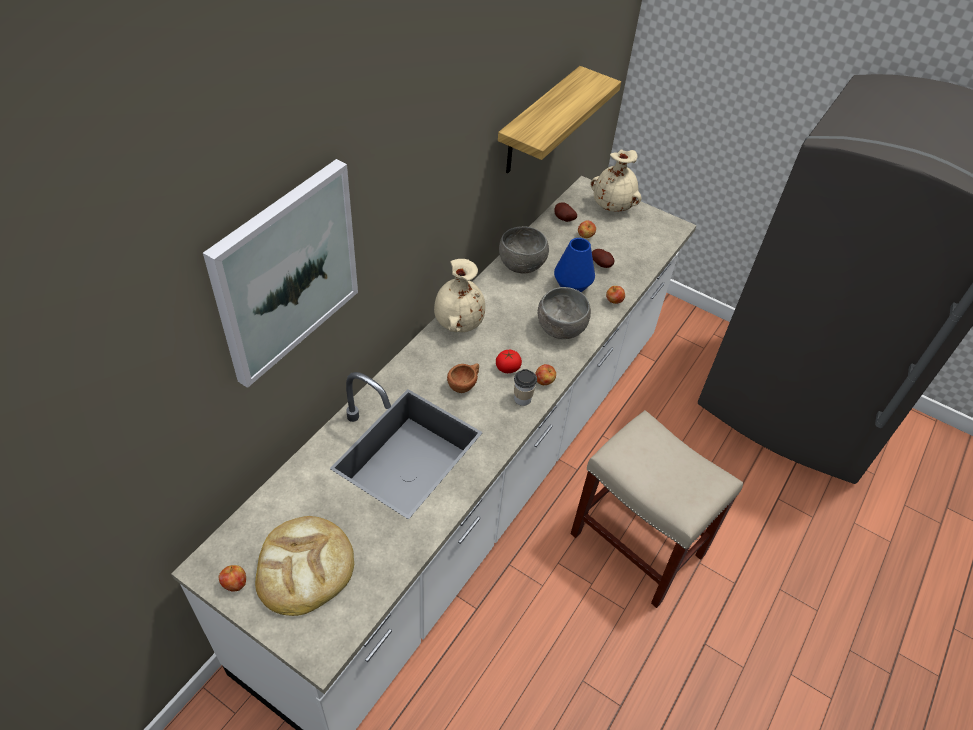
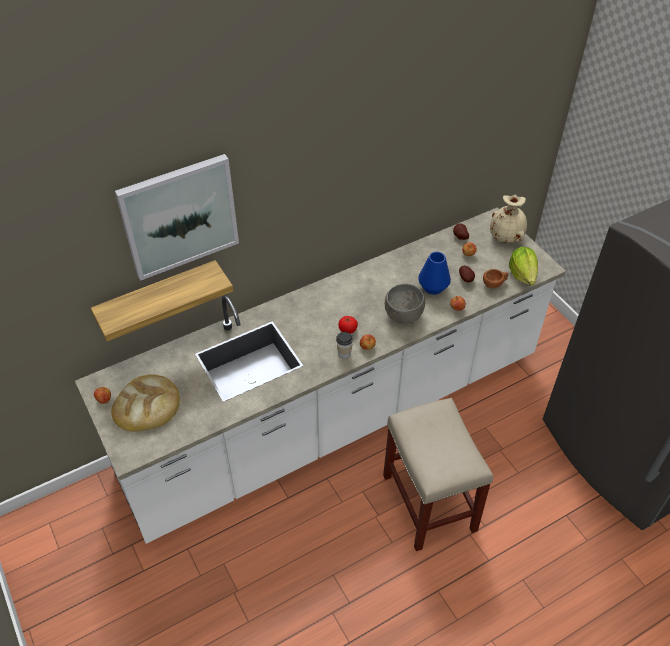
camera: 30 degrees right, 0 degrees up
beige vase [434,259,485,332] -> none
brown cup [447,363,479,393] -> brown cup moved to [483,269,509,289]
shelf [498,66,621,173] -> shelf moved to [91,260,233,342]
grey bowl [499,226,549,274] -> none
none -> lettuce [509,247,538,285]

